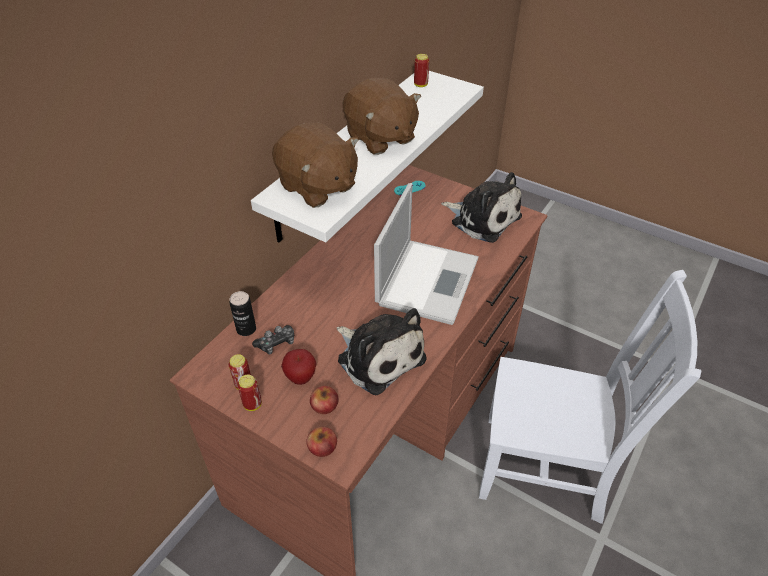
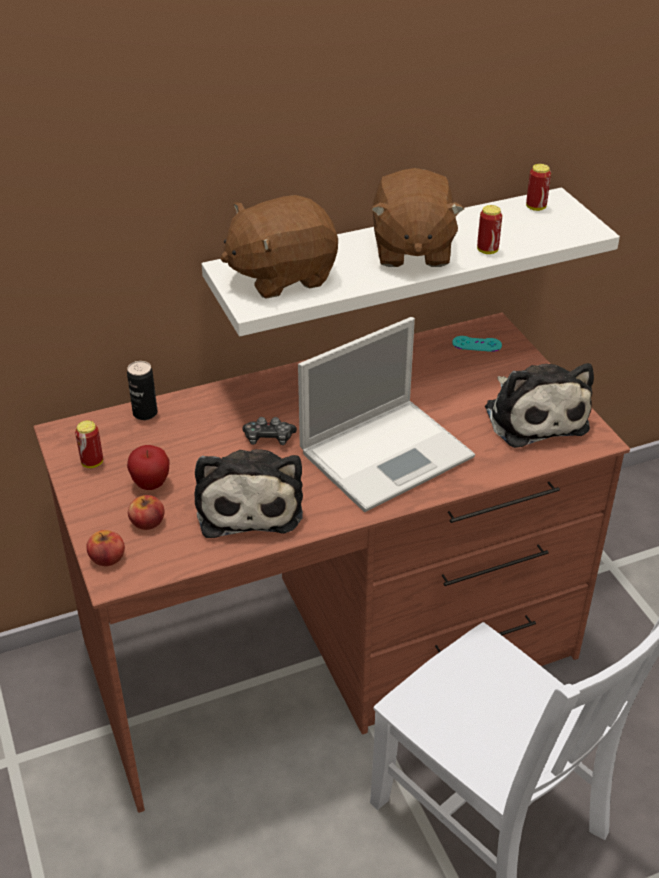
camera: 35 degrees right, 5 degrees down
can [238,374,262,411] -> can moved to [477,205,502,254]
game controller [252,325,294,354] -> game controller moved to [242,417,297,445]
brown plush toy [272,123,359,208] -> brown plush toy turned 75 degrees clockwise [221,195,338,299]

